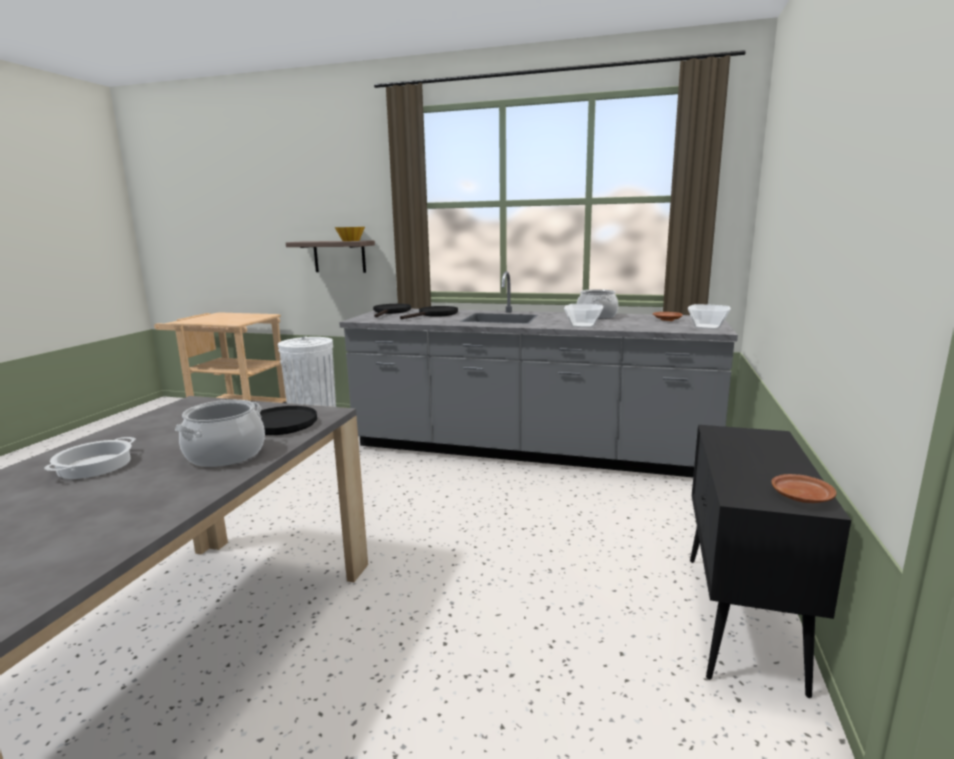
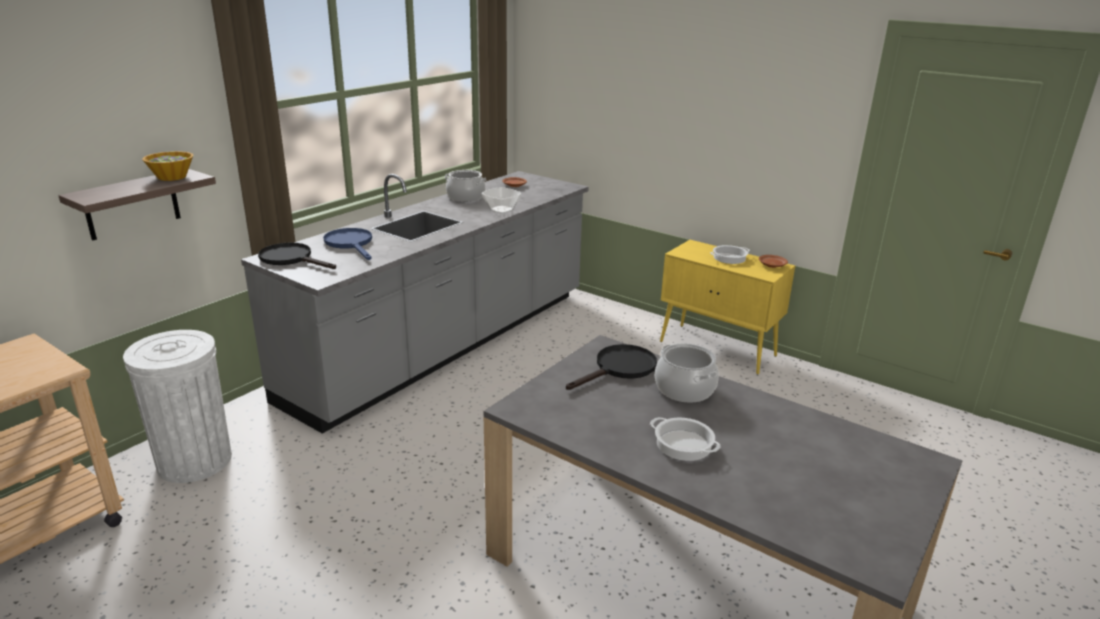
camera: 70 degrees left, 10 degrees up
black frying pan [400,306,458,319] -> blue frying pan [323,228,372,260]
bowl [688,304,731,329] -> none
black cabinet [690,425,851,698] -> yellow cabinet [660,240,795,375]
none -> cooking pot [710,245,750,264]

